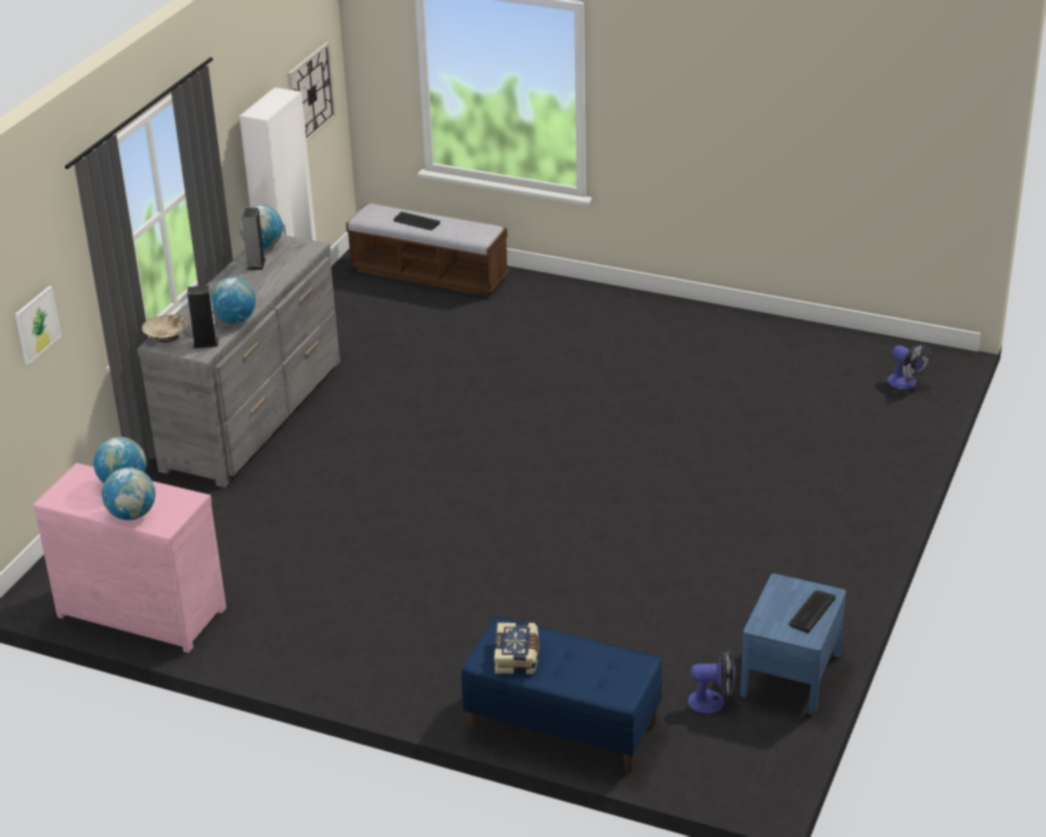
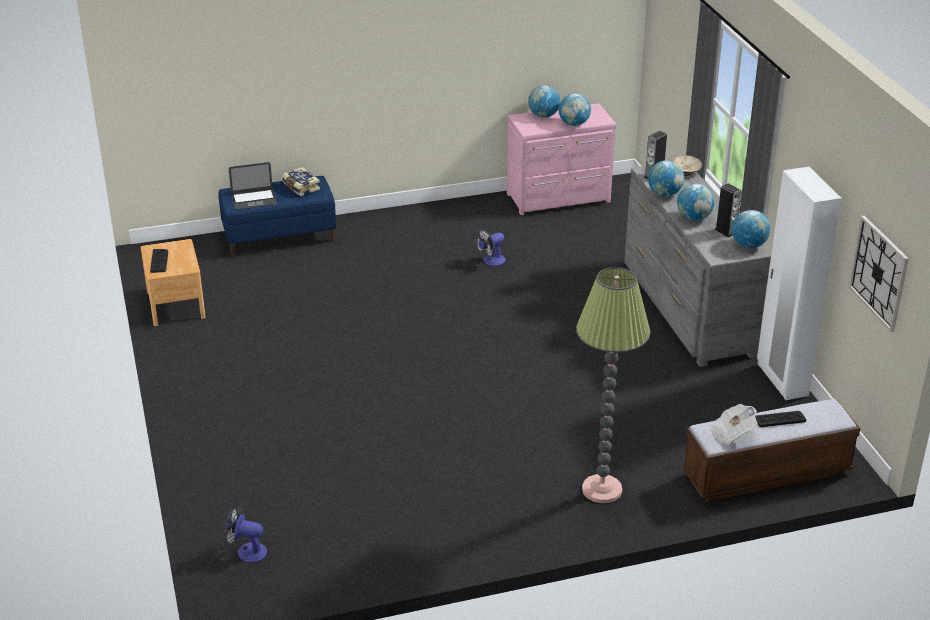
camera: 140 degrees right, 0 degrees up
picture [15,286,62,365] -> none
fan [688,649,736,714] -> fan moved to [475,230,505,266]
blue nightstand [740,574,846,715] -> brown nightstand [141,239,206,326]
none -> laptop [229,162,277,210]
none -> floor lamp [576,267,650,503]
none -> globe [677,184,714,221]
none -> newspaper [709,404,757,445]

